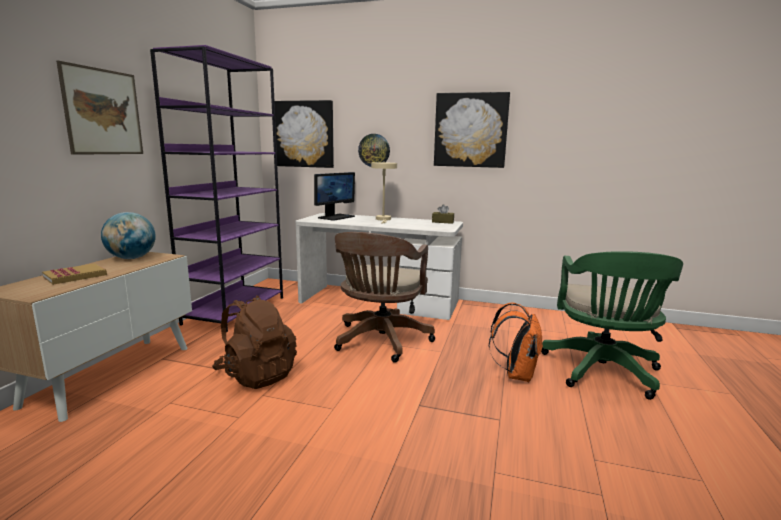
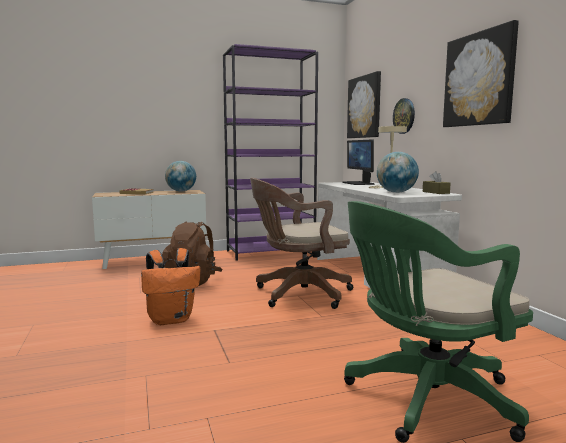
camera: 55 degrees right, 5 degrees down
picture [56,61,143,155] -> none
monitor [314,172,355,221] -> monitor turned 75 degrees clockwise [342,139,374,185]
orange backpack [489,303,543,382] -> orange backpack moved to [141,248,200,325]
none -> globe [377,152,419,193]

